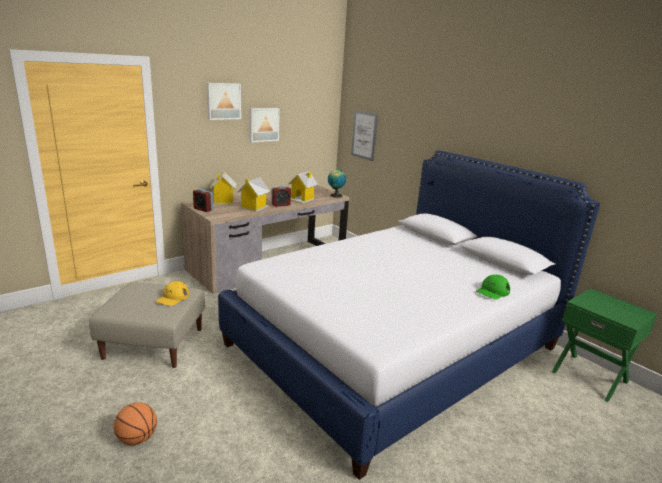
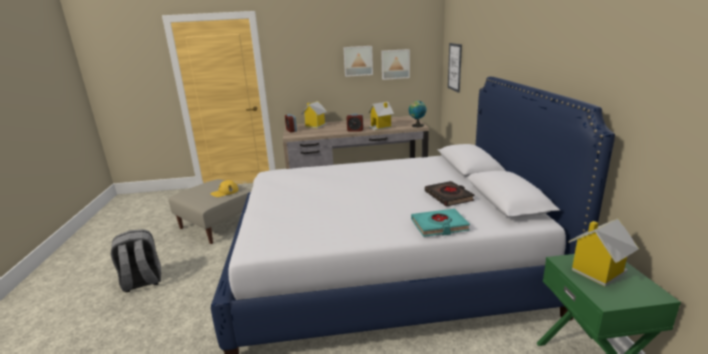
camera: 35 degrees right, 0 degrees up
basketball [114,402,157,445] -> grey backpack [111,229,161,292]
picture [207,83,241,120] -> picture moved to [381,49,410,80]
toy house [237,177,270,212] -> toy house moved to [568,218,639,286]
green cap [476,274,510,300] -> turquoise book [411,209,470,237]
none -> black book [425,181,475,207]

